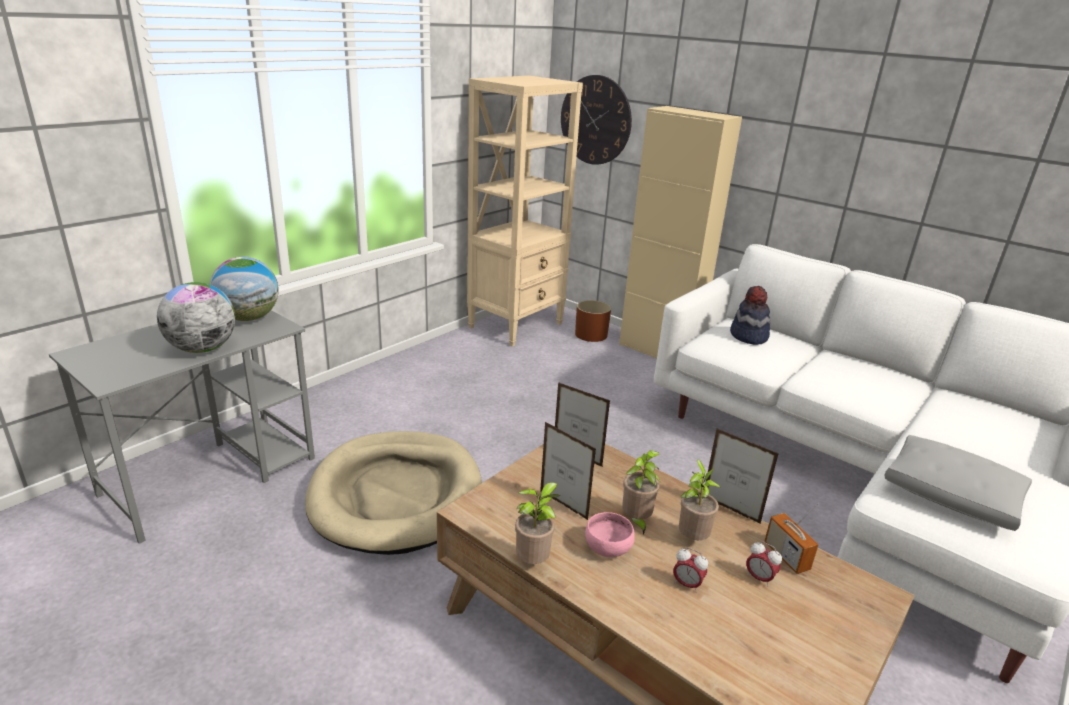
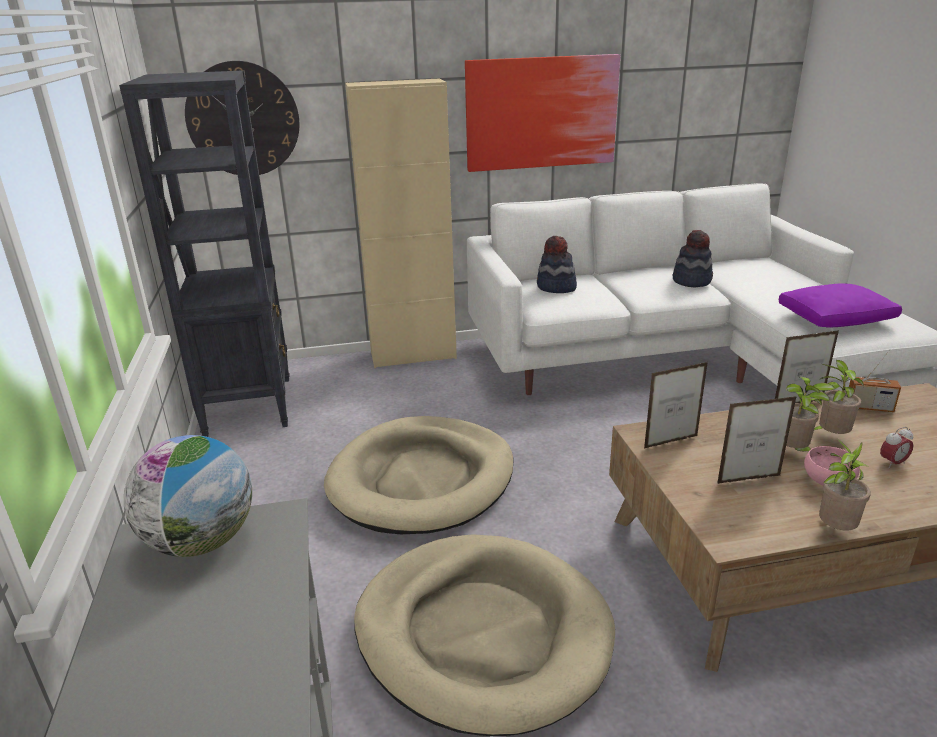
camera: 50 degrees left, 0 degrees up
globe [157,282,235,353] -> none
beige bookcase [467,76,583,347] -> black bookcase [119,70,289,437]
brown planter [575,300,611,342] -> none
alarm clock [746,541,782,587] -> none
grey pillow [885,435,1032,531] -> purple pillow [779,283,902,327]
none -> beige dog bed [324,416,514,534]
none -> picture [465,54,620,172]
none -> hat [673,230,713,287]

